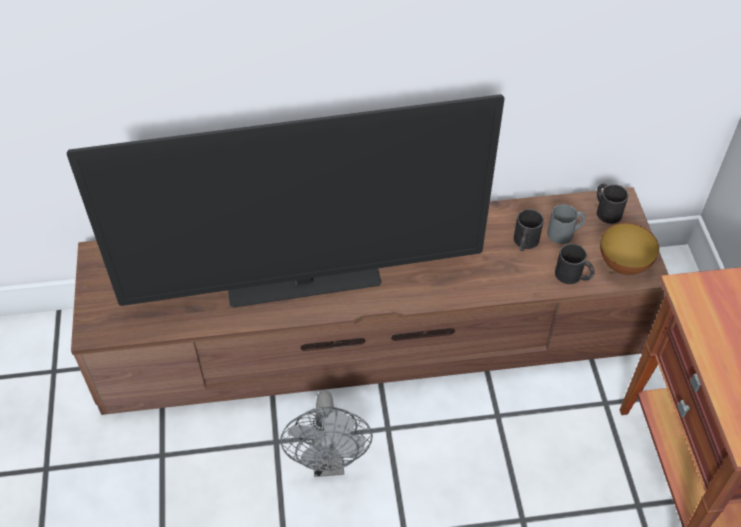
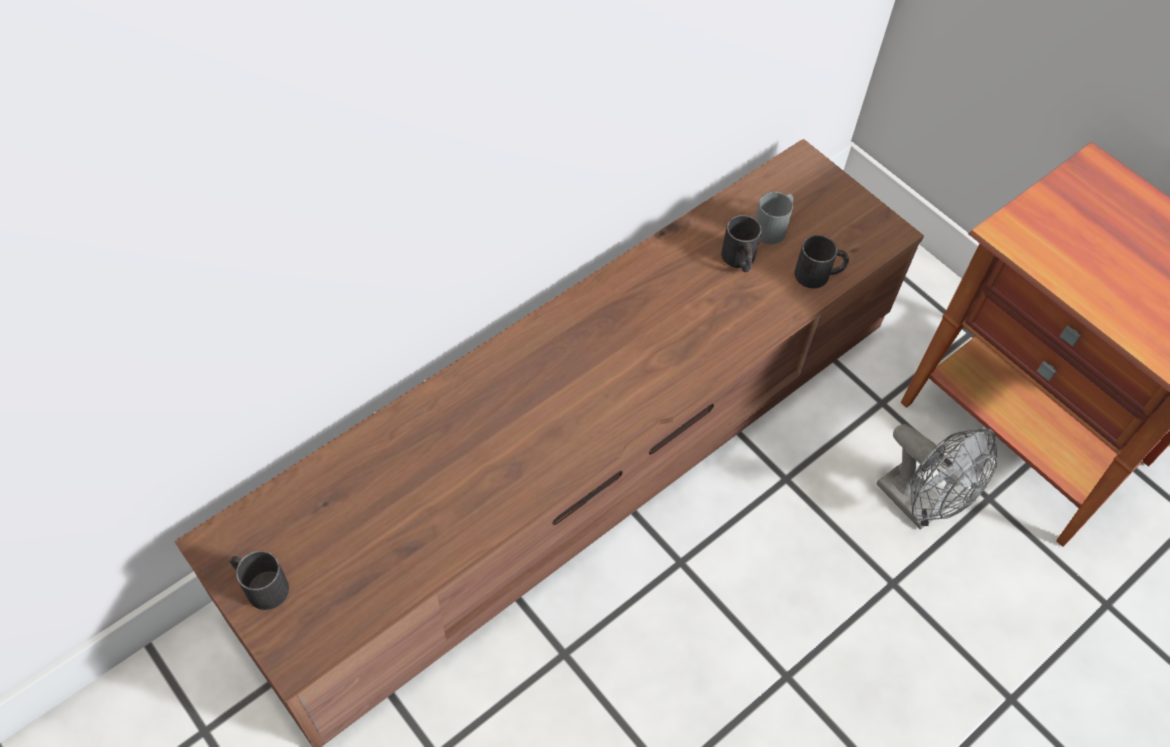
camera: 35 degrees left, 5 degrees up
television [67,94,505,307] -> none
grey fan [280,390,373,477] -> grey fan moved to [877,424,998,530]
black mug [597,184,628,224] -> black mug moved to [230,551,289,610]
bowl [600,223,659,275] -> none

